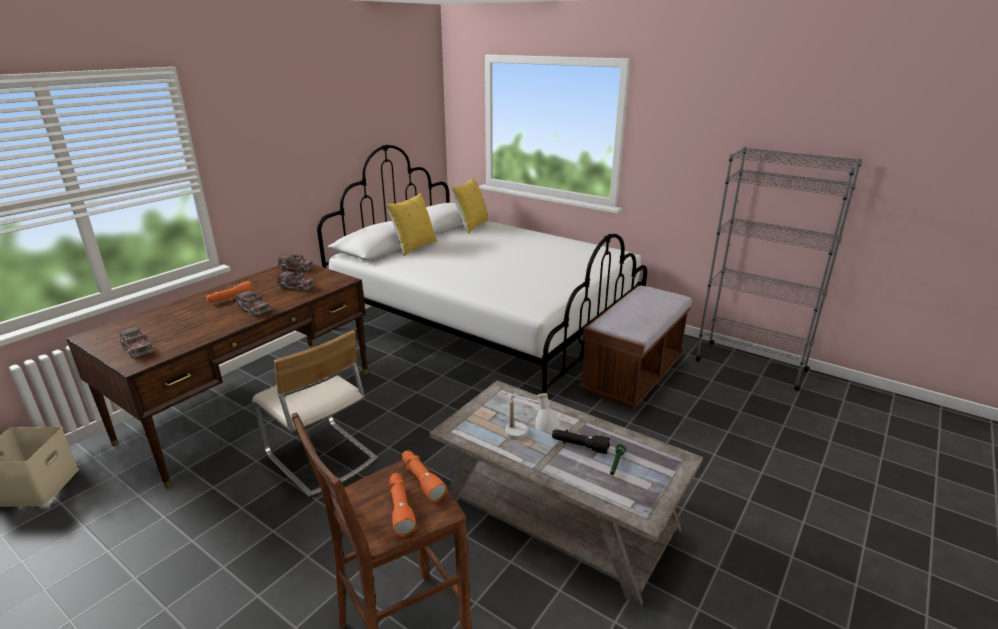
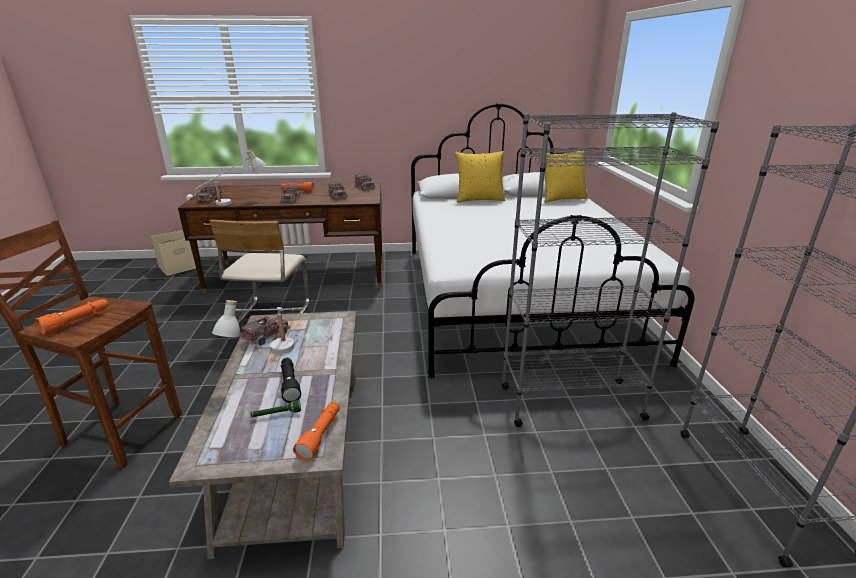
camera: 50 degrees right, 0 degrees up
orange flashlight [402,451,447,503] -> orange flashlight moved to [293,402,340,460]
brown bench [579,285,692,409] -> grey bookcase [501,112,720,427]
none -> white table lamp [195,150,266,206]
none -> toy truck [241,316,290,345]

